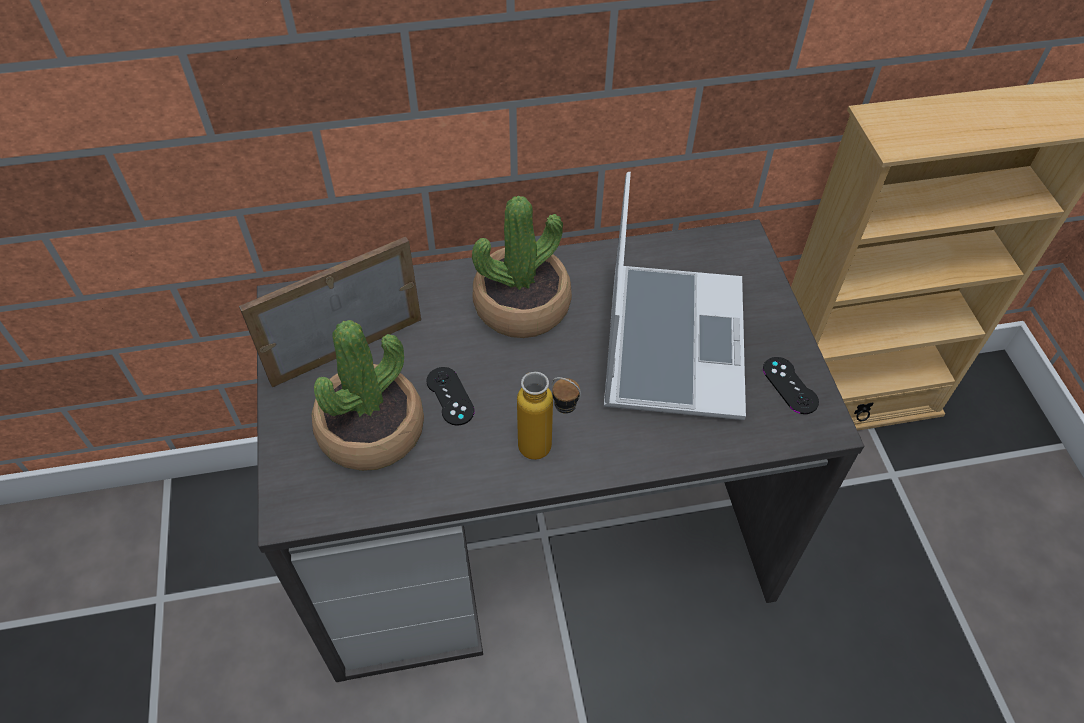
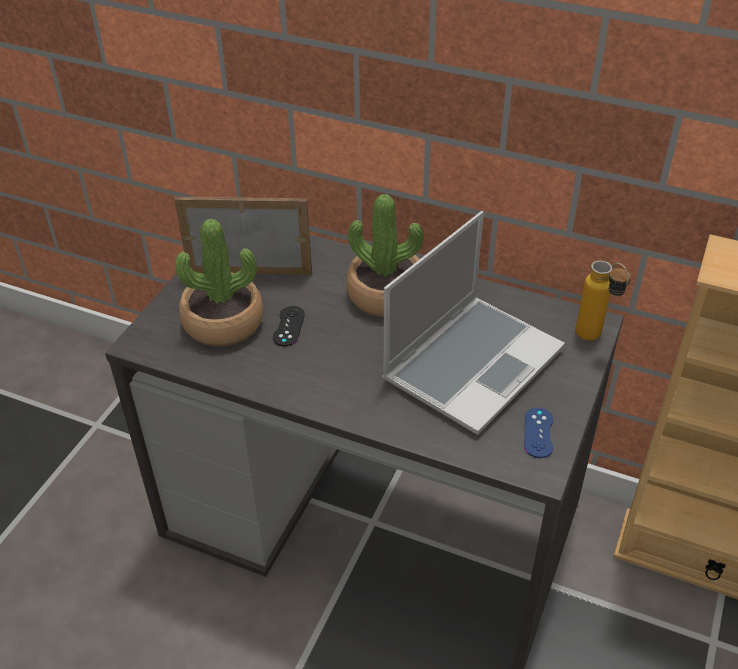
camera: 35 degrees right, 10 degrees down
bottle [517,372,581,460] -> bottle moved to [575,261,631,341]
black game controller [763,357,819,414] -> blue game controller [524,407,553,458]

